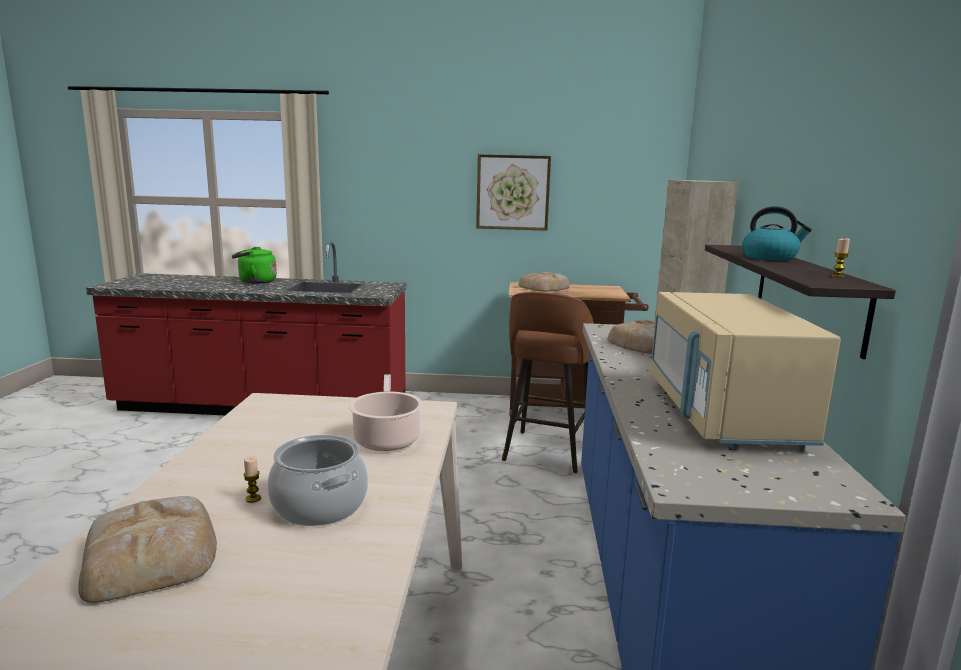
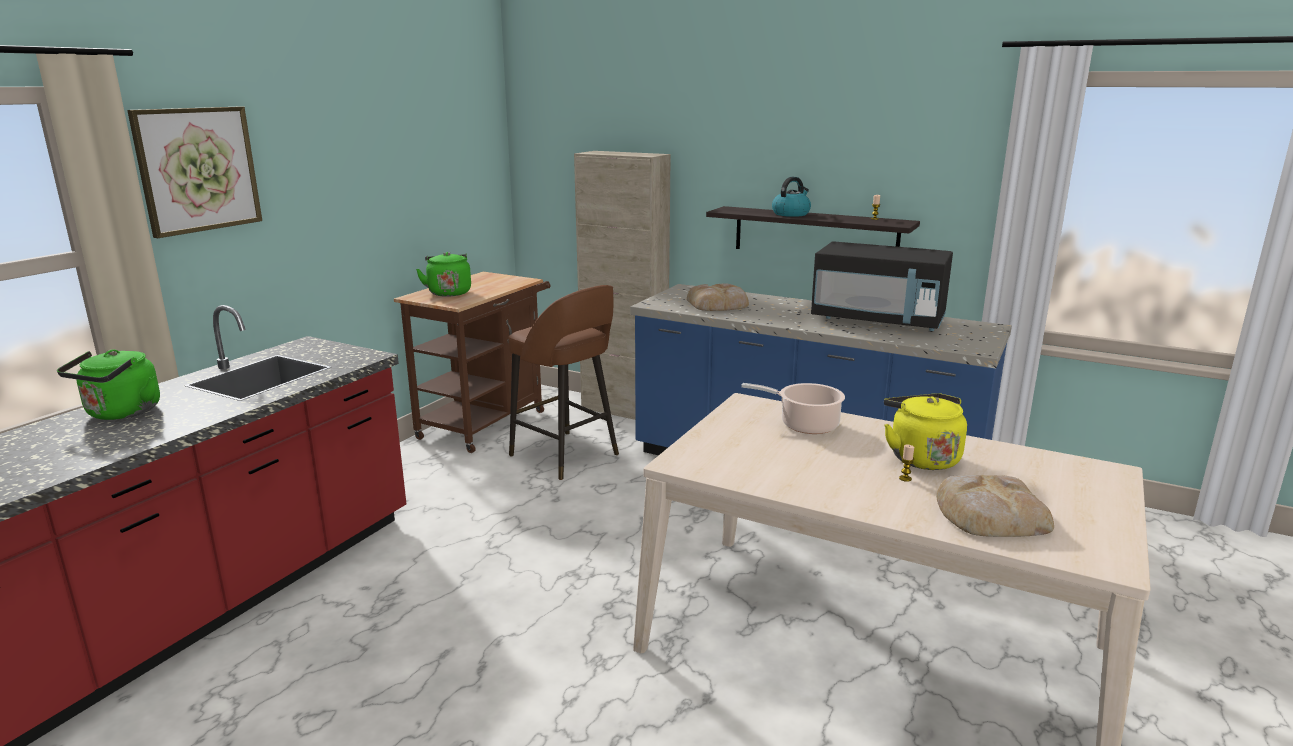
camera: 65 degrees left, 5 degrees up
cooking pot [267,434,368,526] -> yellow kettle [884,393,967,470]
picture [476,154,551,231] -> picture moved to [127,107,262,238]
bread [518,272,570,292] -> green kettle [416,252,471,297]
beige microwave [650,292,841,452] -> black microwave [811,241,953,331]

